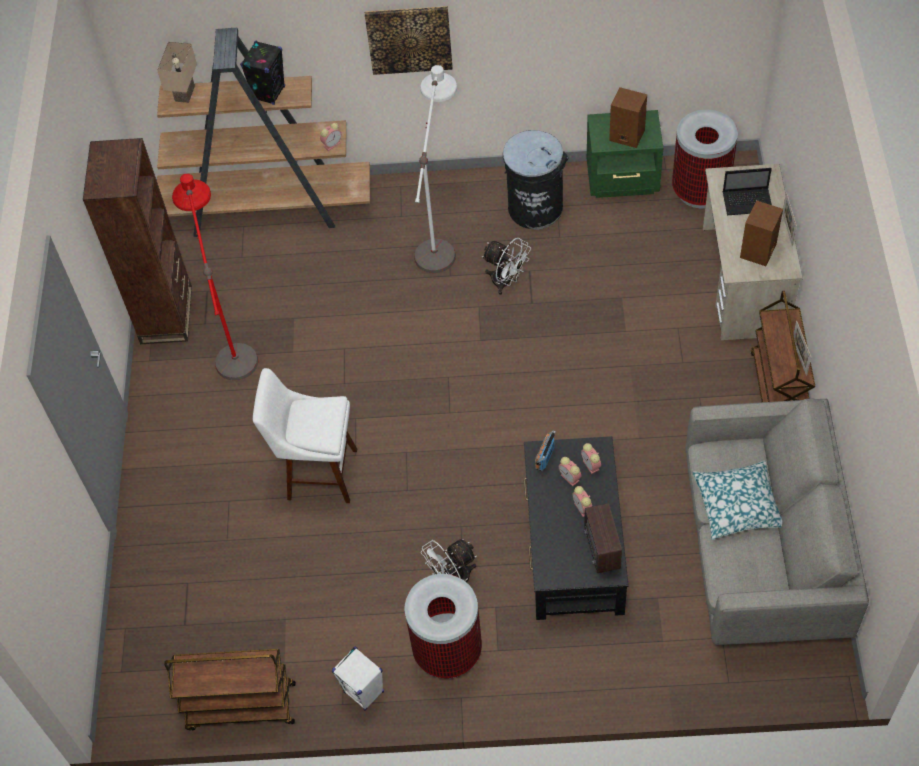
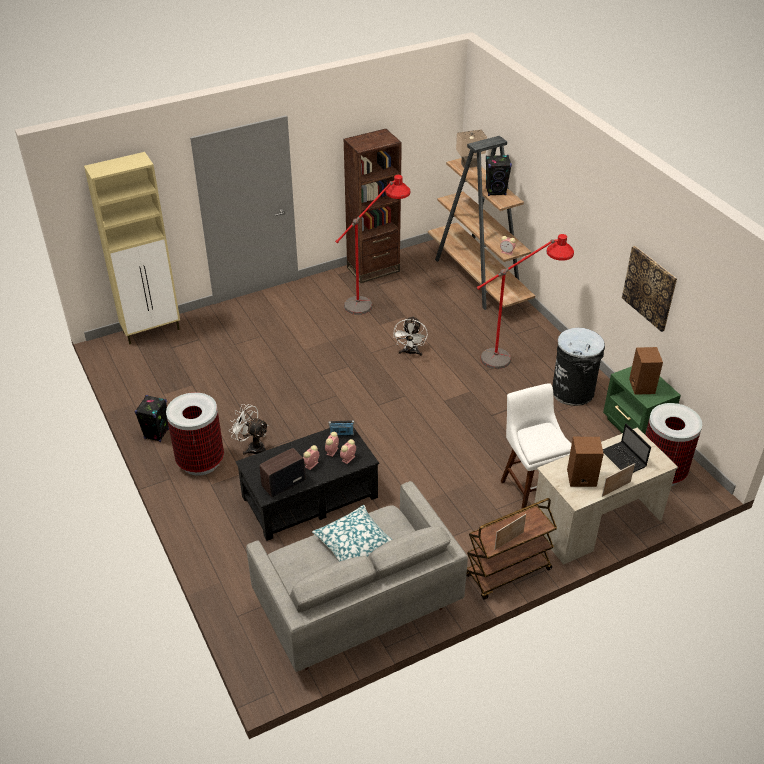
camera: 60 degrees right, 15 degrees down
brown cart [164,649,296,731] -> none
white stool [253,368,357,503] -> white stool moved to [501,383,572,509]
white speaker [332,647,384,711] -> black speaker [134,395,169,442]
picture [365,6,453,75] -> picture moved to [622,246,677,332]
white floor lamp [414,65,457,273] -> red floor lamp [477,234,574,369]
white fan [482,238,531,295] -> white fan moved to [393,316,428,356]
none -> beige cabinet [84,152,180,344]

